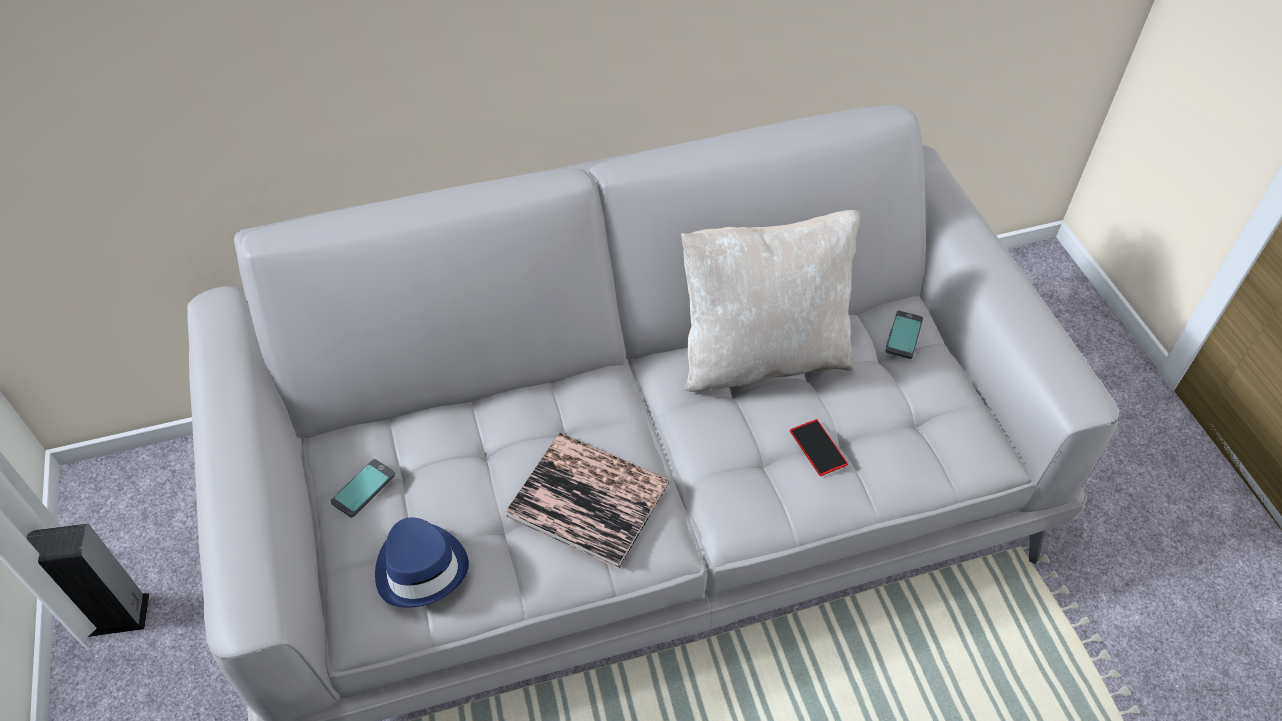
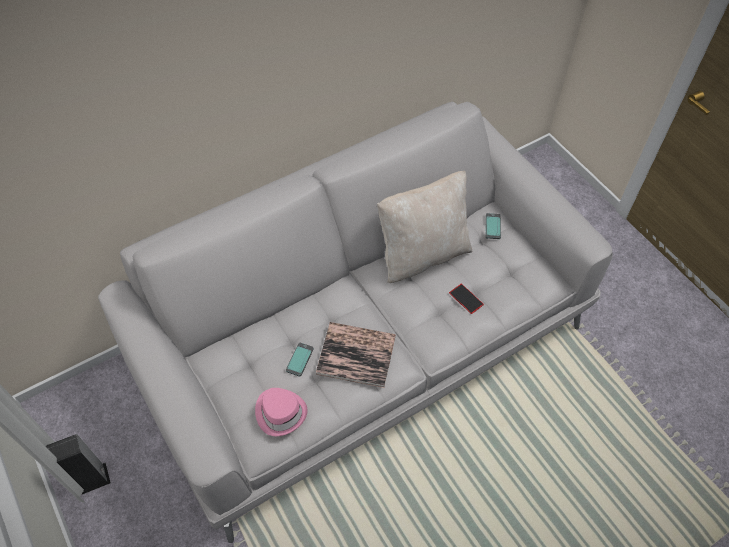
camera: 15 degrees left, 5 degrees up
phone [331,459,395,518] -> phone moved to [286,343,314,377]
blue hat [375,518,469,608] -> pink hat [255,388,308,436]

